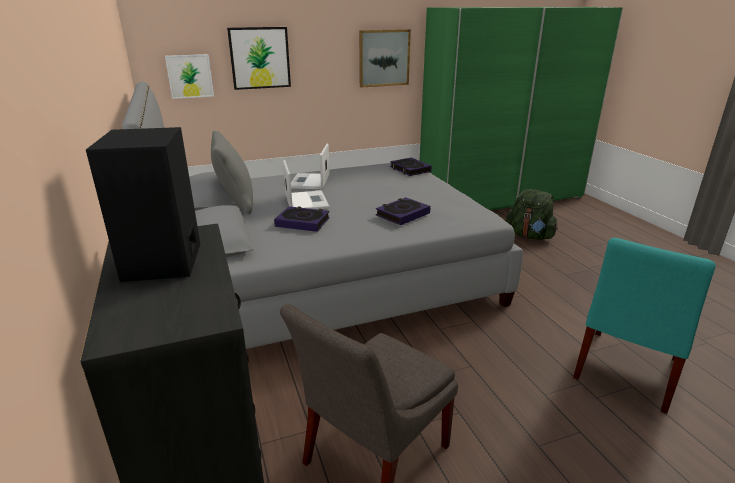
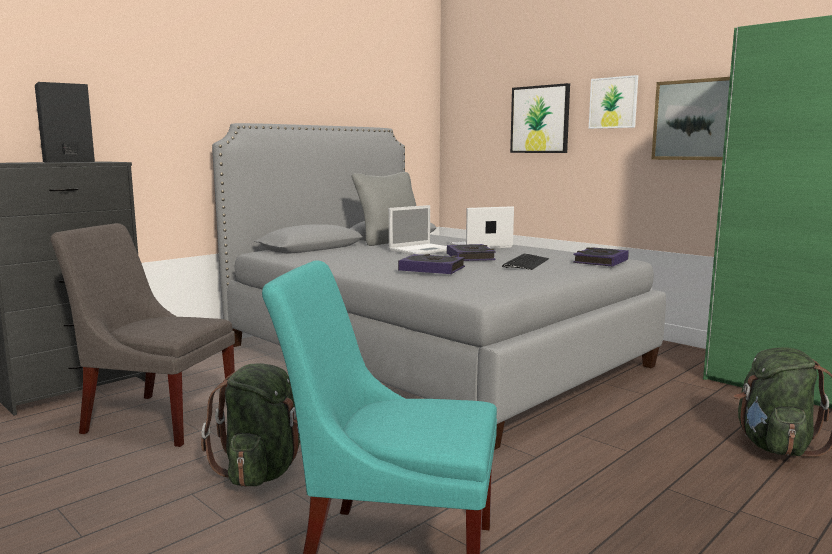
camera: 65 degrees right, 15 degrees down
picture [165,54,214,99] -> picture moved to [589,75,638,129]
book [274,206,330,232] -> book moved to [447,244,496,261]
none -> green backpack [201,363,300,487]
none -> keyboard [502,253,549,270]

